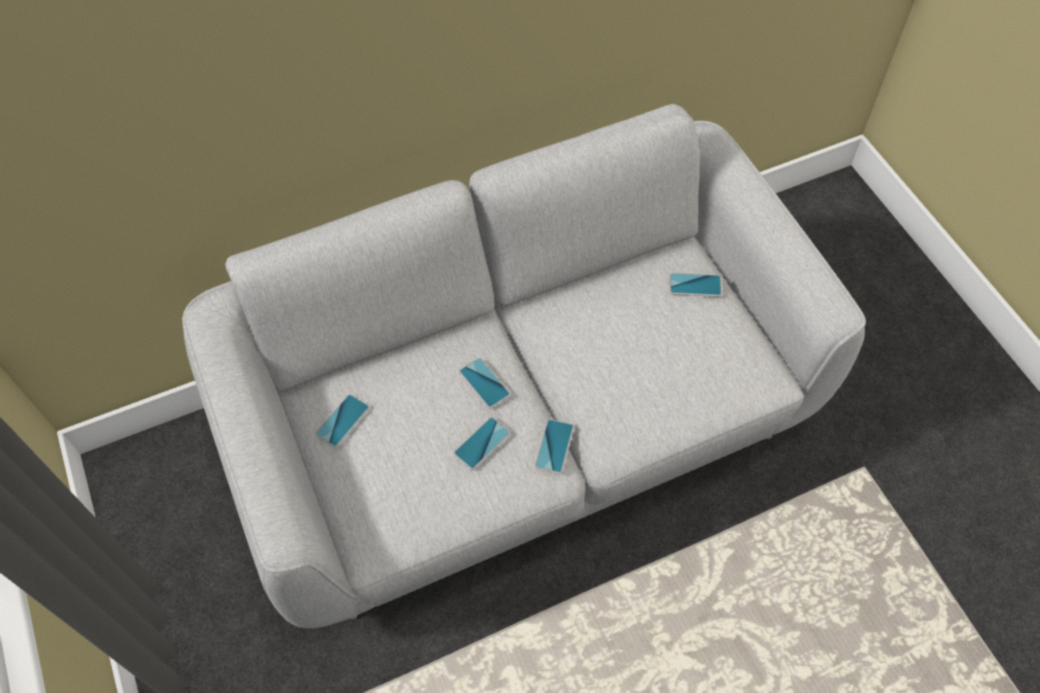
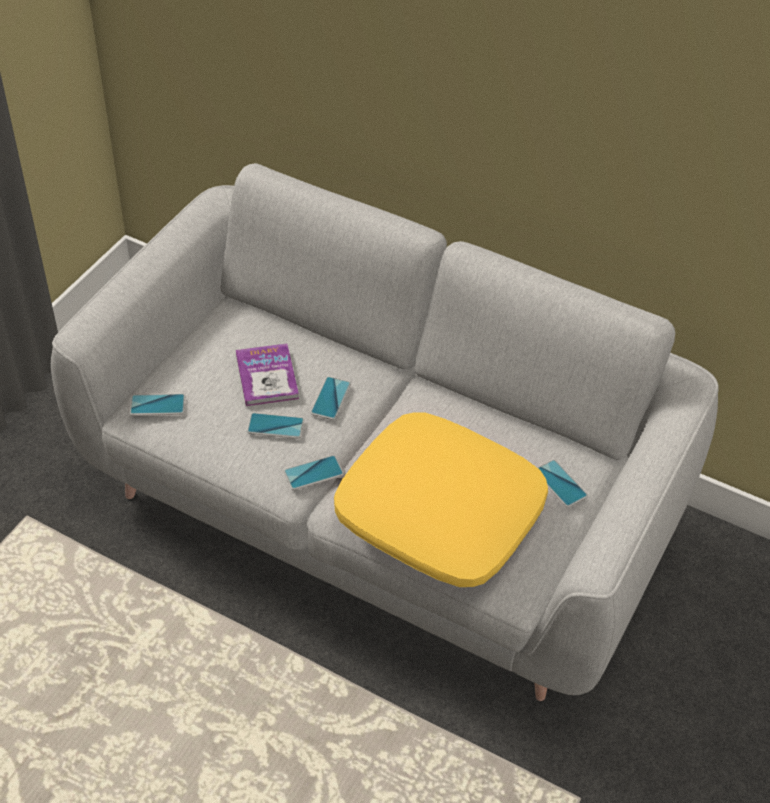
camera: 50 degrees right, 10 degrees down
phone [315,394,370,448] -> phone moved to [129,394,185,416]
none -> book [236,344,299,406]
none -> yellow pillow [334,412,548,587]

